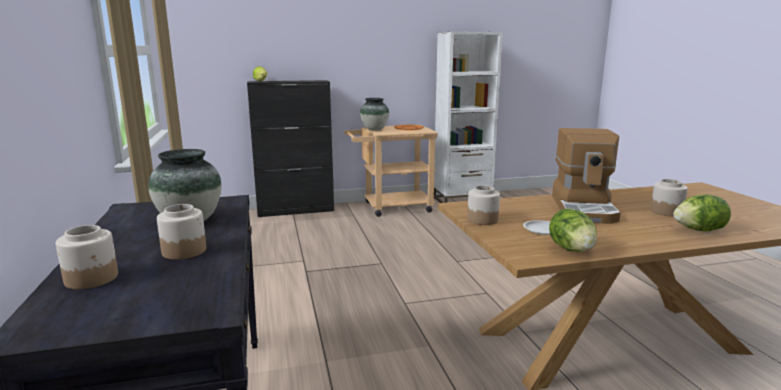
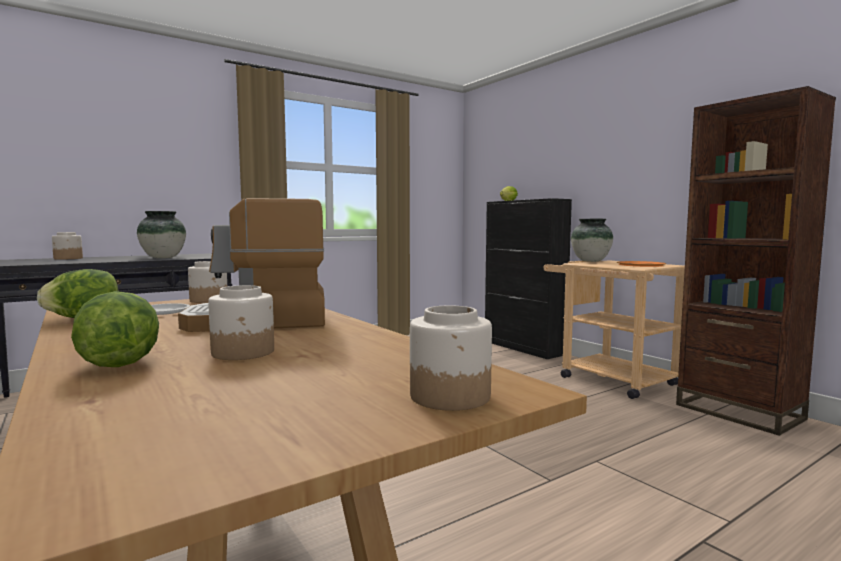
camera: 70 degrees right, 10 degrees down
jar [157,204,206,260] -> jar moved to [410,306,492,411]
white bookcase [434,31,503,203] -> brown bookcase [676,86,836,436]

